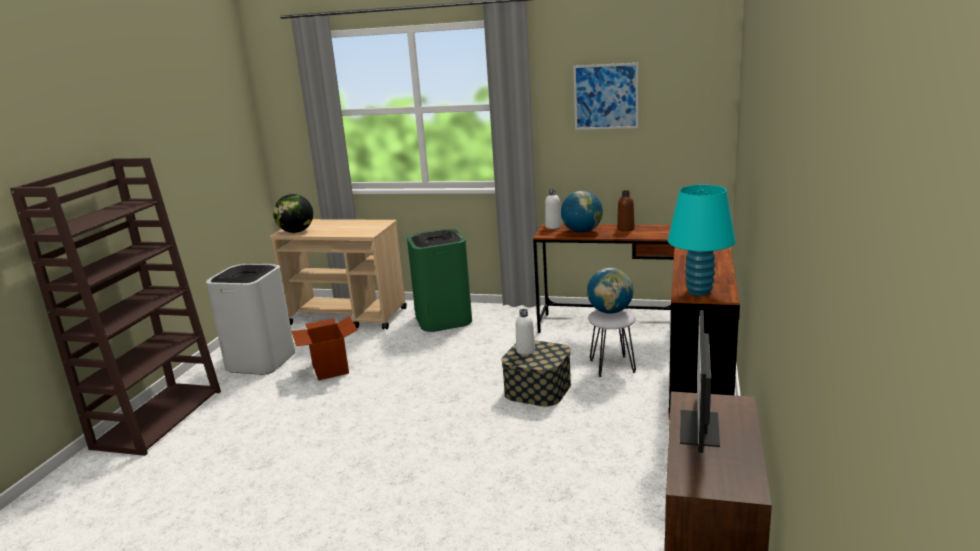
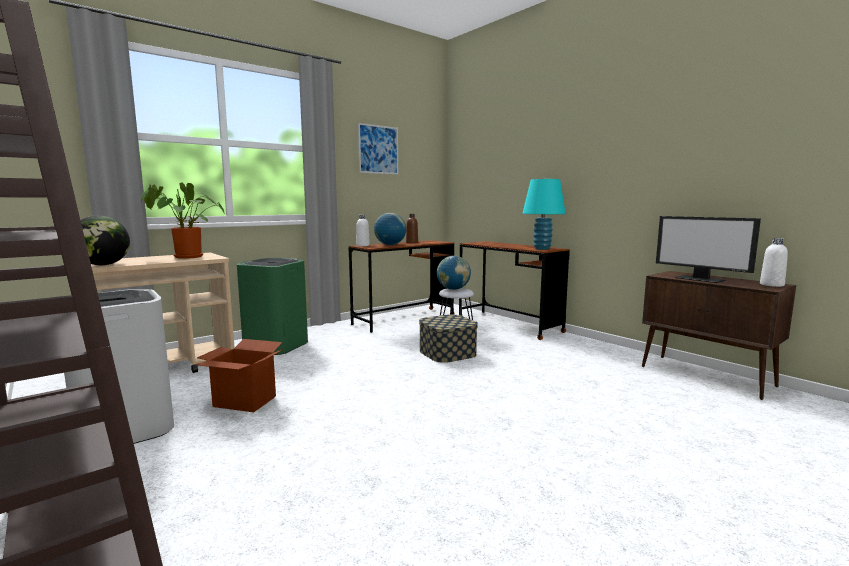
camera: 55 degrees left, 10 degrees down
white bottle [516,309,535,355] -> white bottle moved to [760,238,788,287]
none -> potted plant [141,182,224,259]

